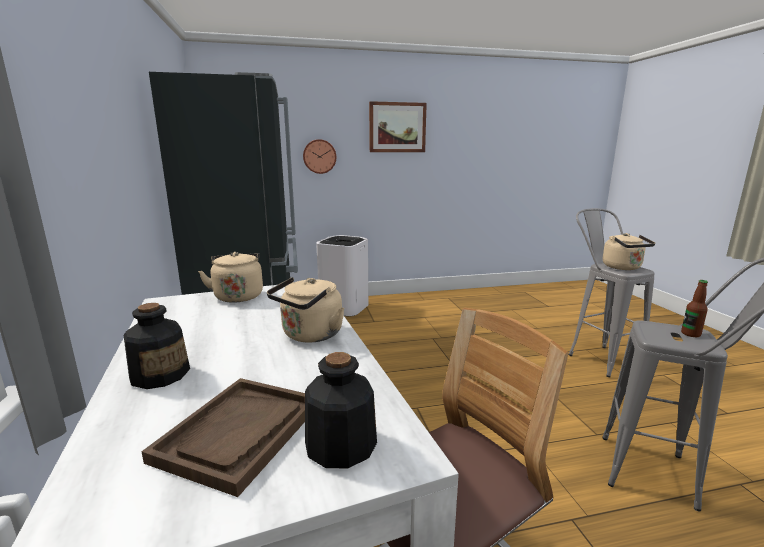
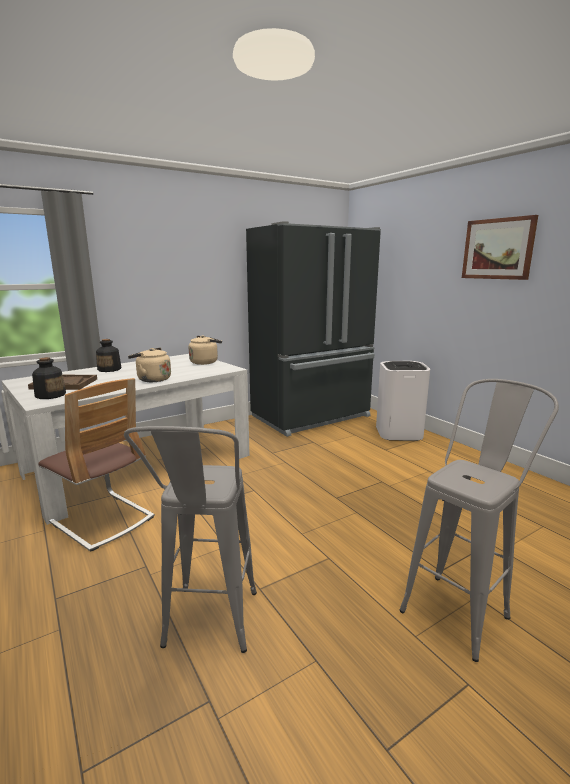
camera: 70 degrees right, 0 degrees up
wall clock [303,139,336,174] -> none
beige kettle [603,233,655,270] -> none
bottle [681,280,708,337] -> none

